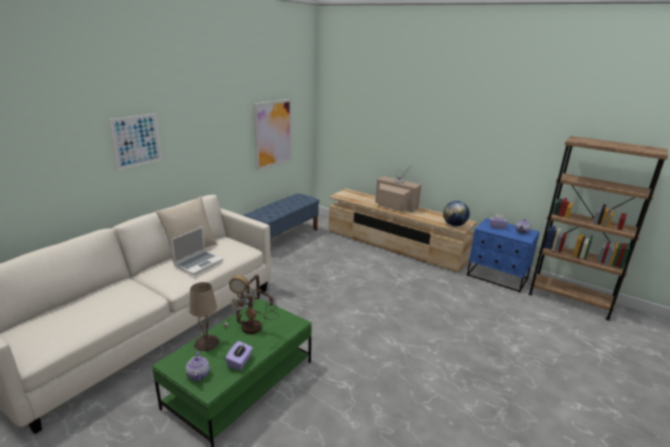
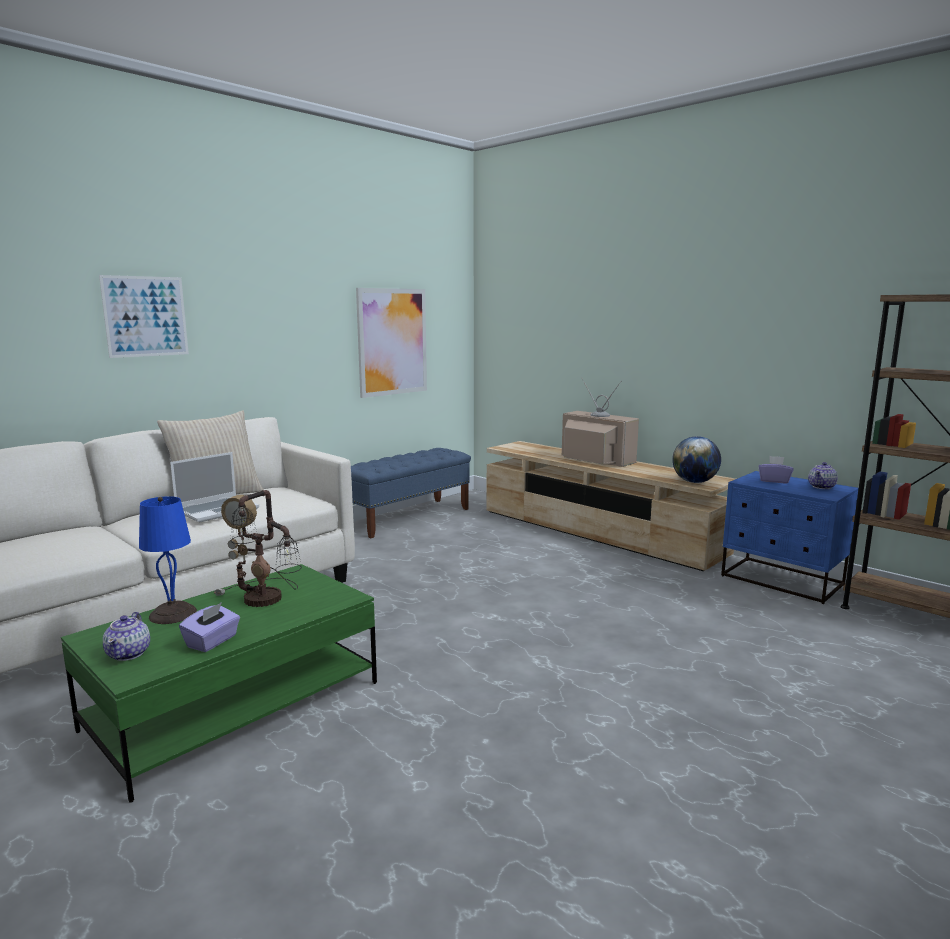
camera: 10 degrees right, 10 degrees down
beige table lamp [189,282,220,351] -> blue table lamp [139,496,197,624]

